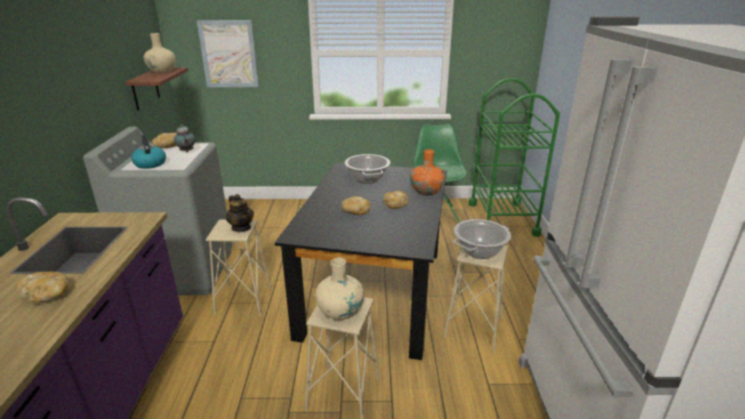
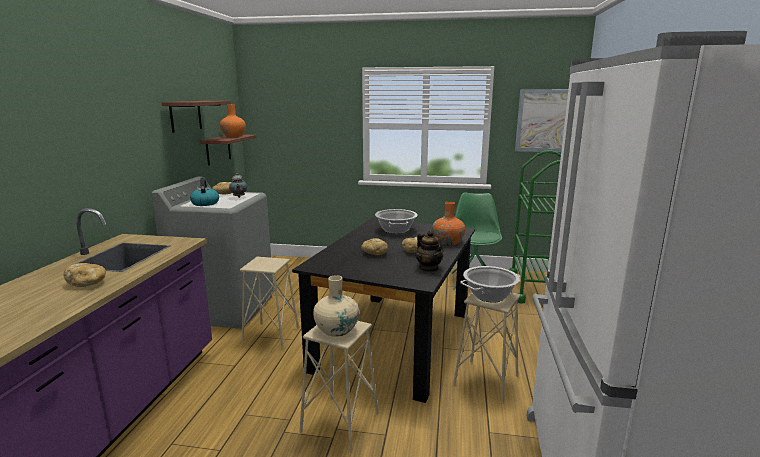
camera: 10 degrees right, 10 degrees down
beige vase [144,33,175,73] -> orange vase [220,104,246,137]
picture [197,20,259,87] -> picture moved to [515,89,568,152]
teapot [226,194,254,232] -> teapot moved to [416,230,443,272]
none -> shelf [162,101,231,133]

